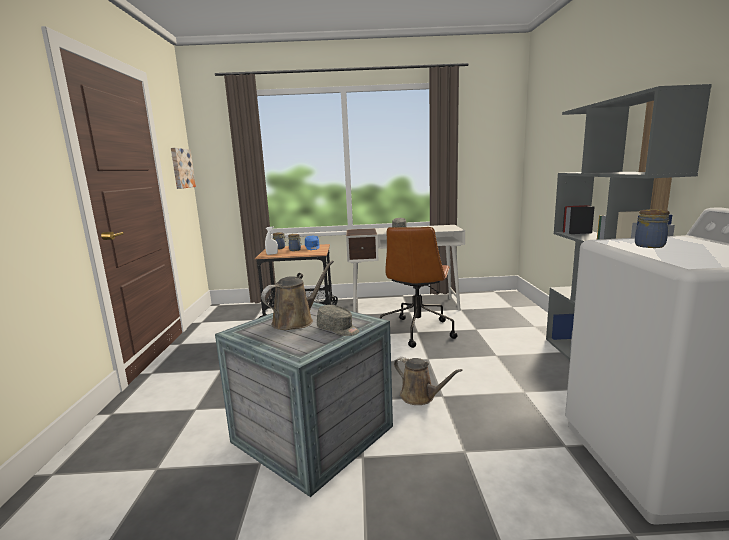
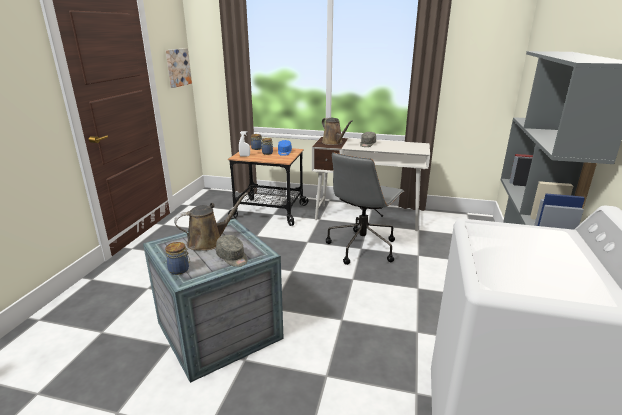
camera: 15 degrees right, 10 degrees up
brown office chair [380,227,458,348] -> grey office chair [326,153,404,265]
brown watering can [394,357,463,405] -> brown watering can moved to [322,118,353,145]
jar [635,209,670,248] -> jar moved to [165,242,190,275]

